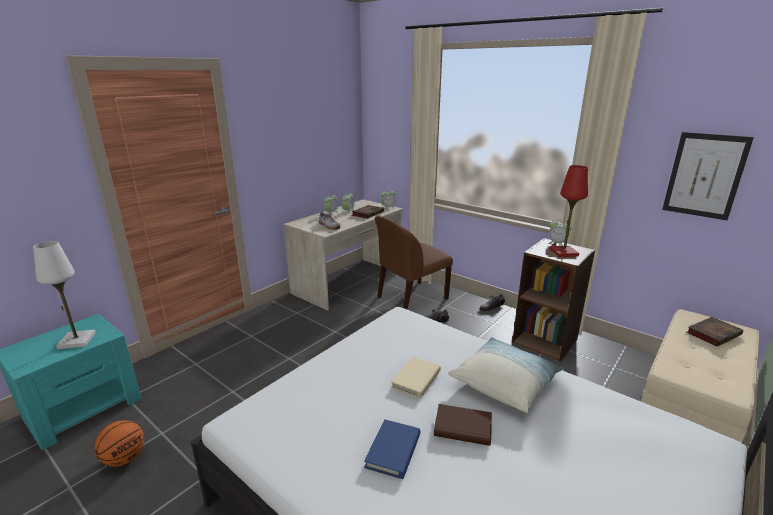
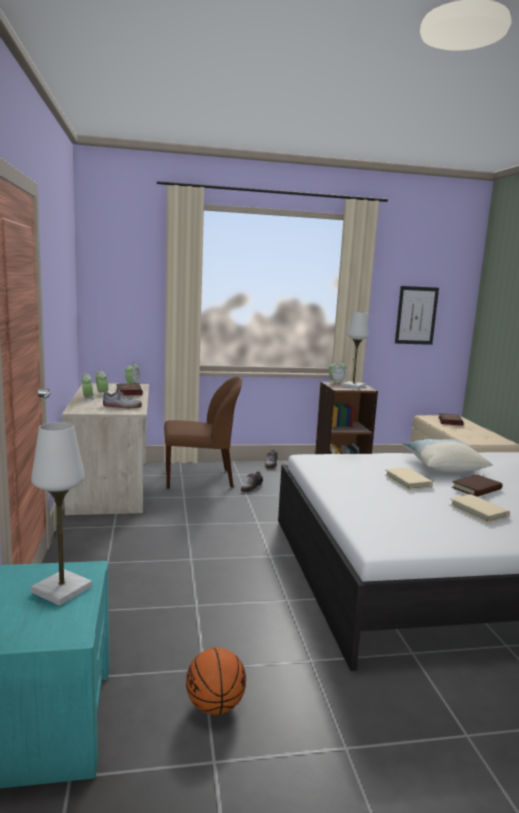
camera: 50 degrees left, 10 degrees down
blue book [364,419,420,479] -> beige book [450,494,510,523]
brown chair [375,216,453,309] -> brown chair turned 105 degrees counterclockwise [164,377,242,489]
red table lamp [550,165,588,257] -> white table lamp [342,312,369,389]

